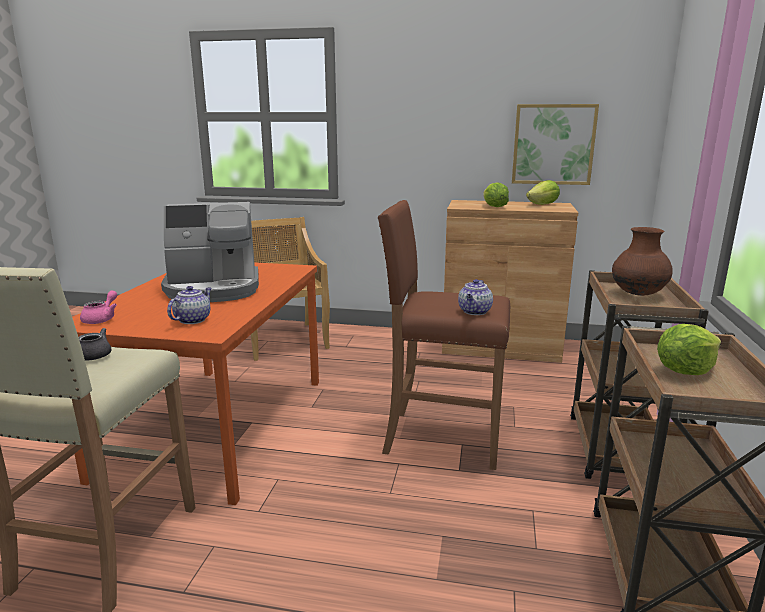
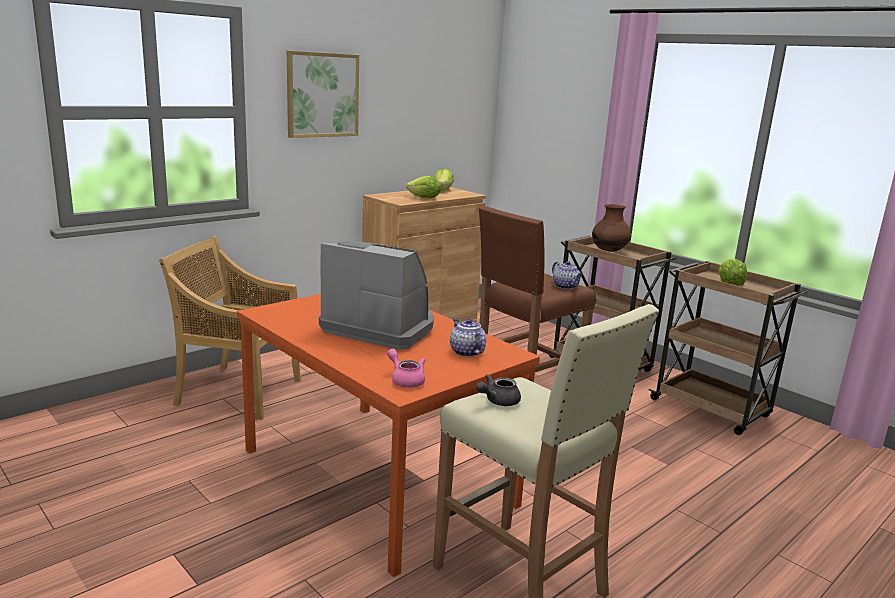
camera: 55 degrees left, 0 degrees up
coffee machine [161,202,259,302] -> coffee machine turned 90 degrees counterclockwise [319,241,434,350]
picture [512,104,599,185] -> picture moved to [287,51,359,138]

